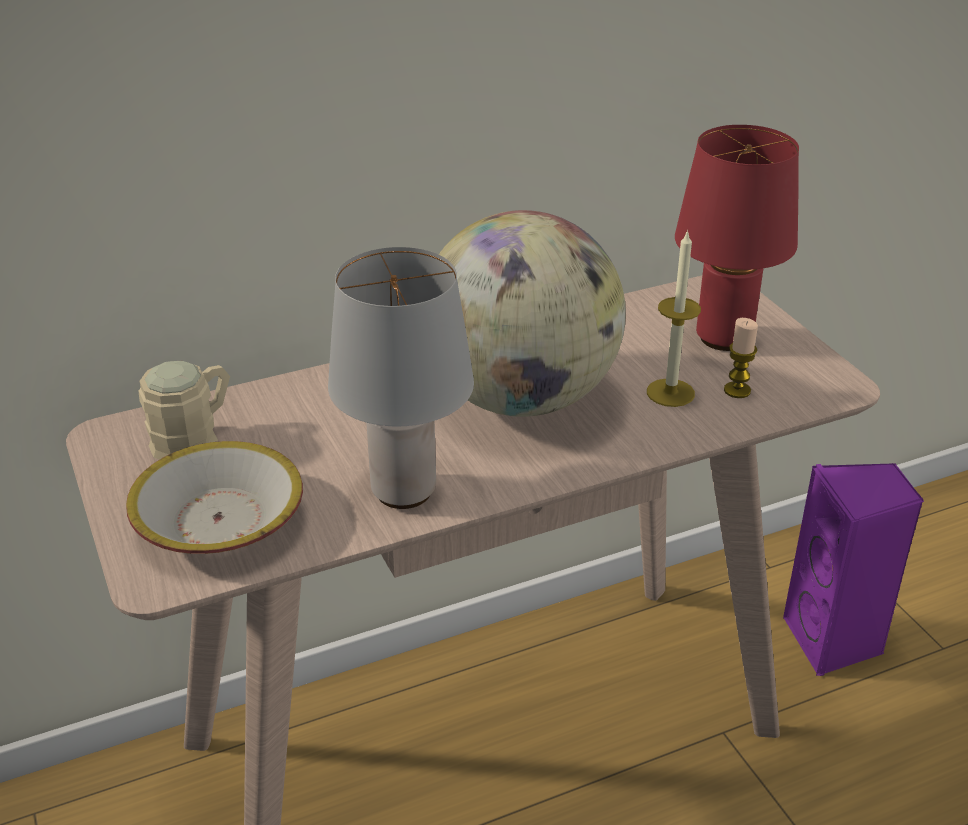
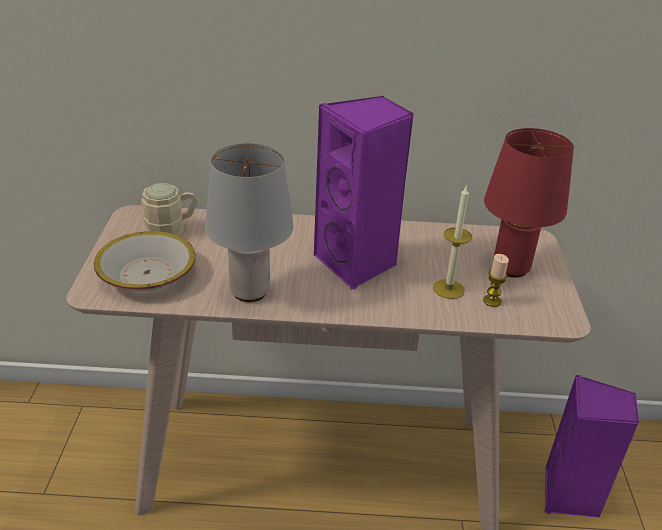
camera: 25 degrees right, 0 degrees up
globe [439,210,626,417] -> purple speaker [314,96,414,290]

